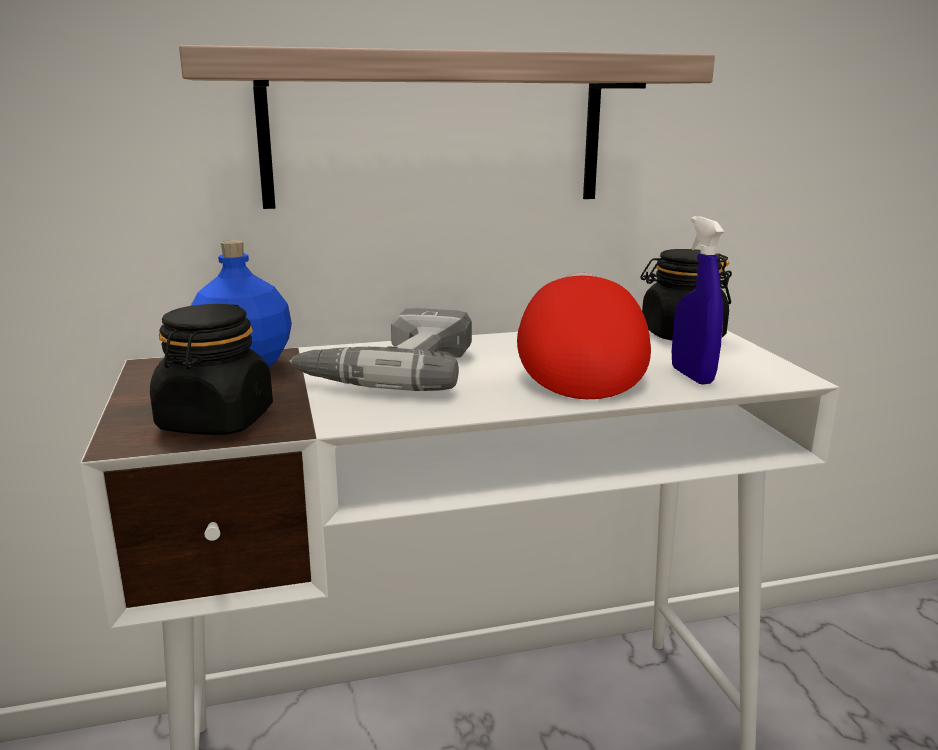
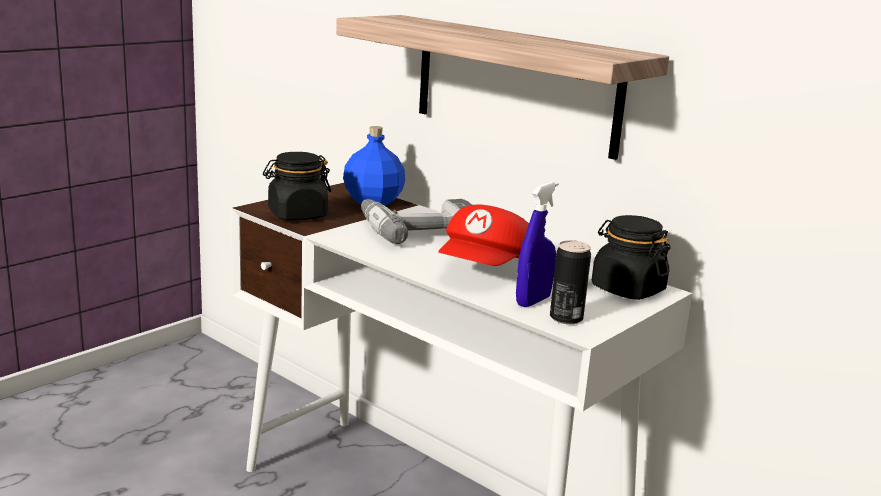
camera: 55 degrees right, 0 degrees up
red cap [517,272,651,399] -> red cap turned 150 degrees clockwise [438,205,529,266]
none -> can [550,240,591,324]

